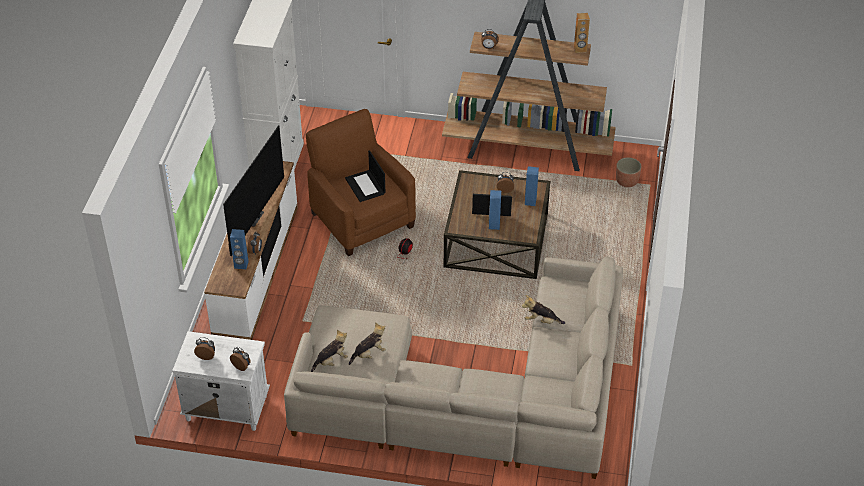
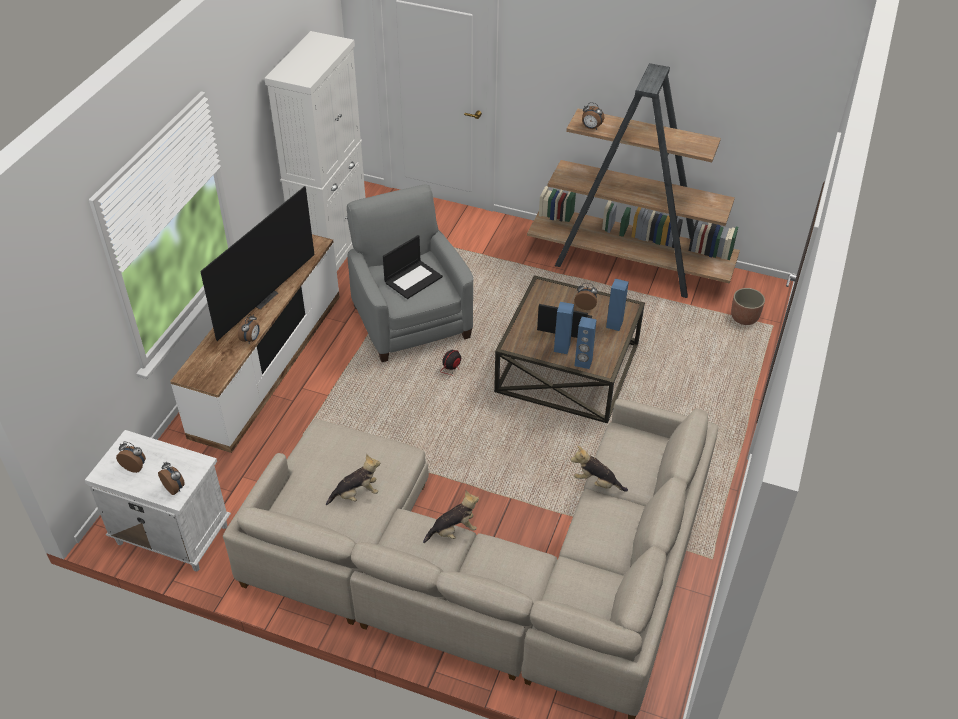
camera: 10 degrees right, 0 degrees up
blue speaker [230,229,249,269] -> blue speaker moved to [575,317,597,369]
brown armchair [306,109,416,256] -> grey armchair [347,185,473,362]
plush toy [311,329,348,372] -> plush toy moved to [423,490,479,543]
laptop [345,150,385,202] -> laptop turned 120 degrees counterclockwise [383,235,443,299]
brown speaker [574,13,590,53] -> none

